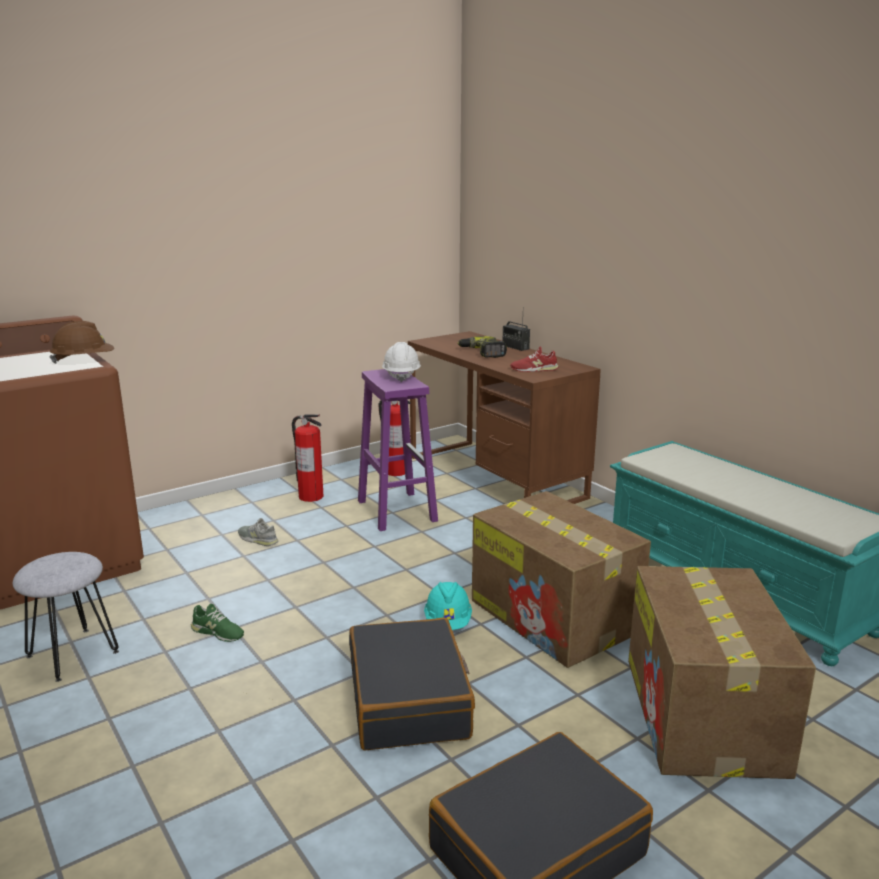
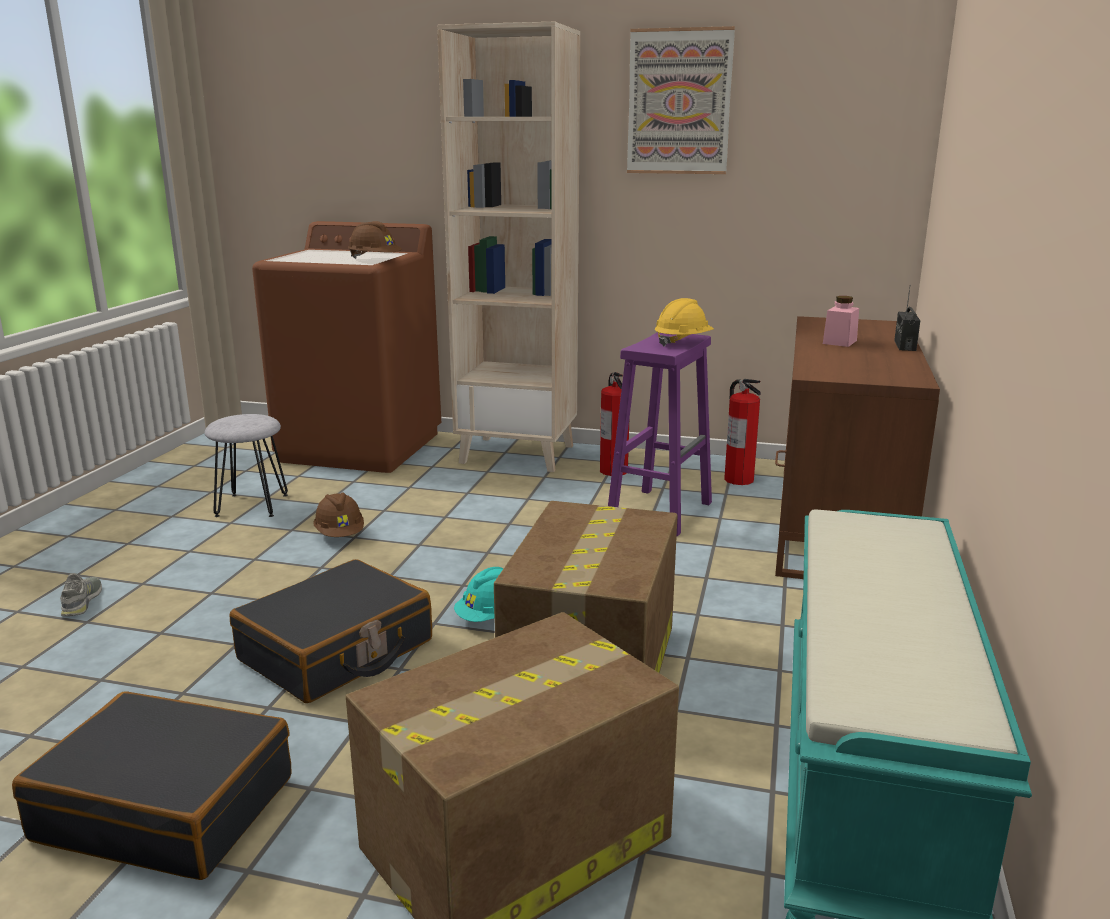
camera: 50 degrees right, 0 degrees up
green shoe [191,604,244,642] -> brown hard hat [313,492,364,537]
grey shoe [238,518,278,546] -> grey shoe moved to [60,573,102,616]
white hard hat [382,342,421,382] -> yellow hard hat [655,298,714,347]
power drill [457,336,507,358] -> pink jar [823,296,859,347]
red shoe [510,346,559,372] -> none
none -> beige bookcase [437,22,580,472]
none -> picture [627,26,735,174]

